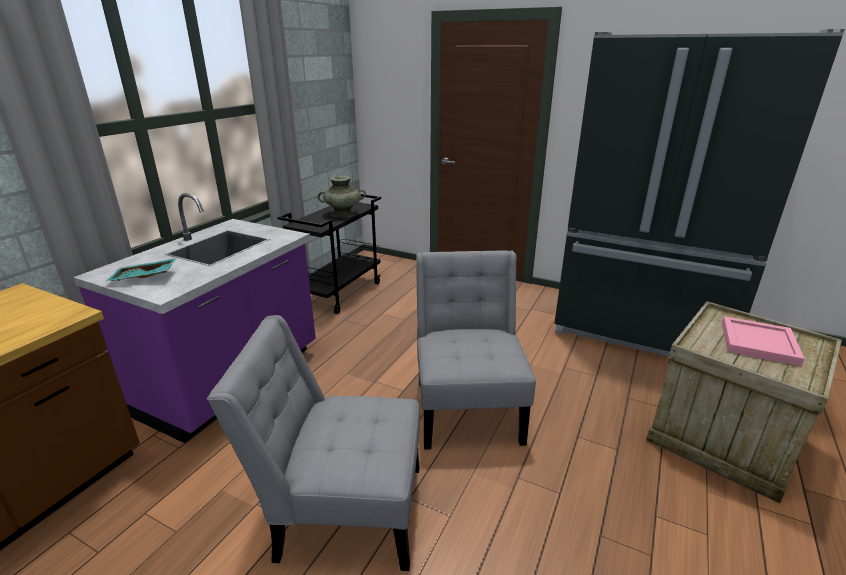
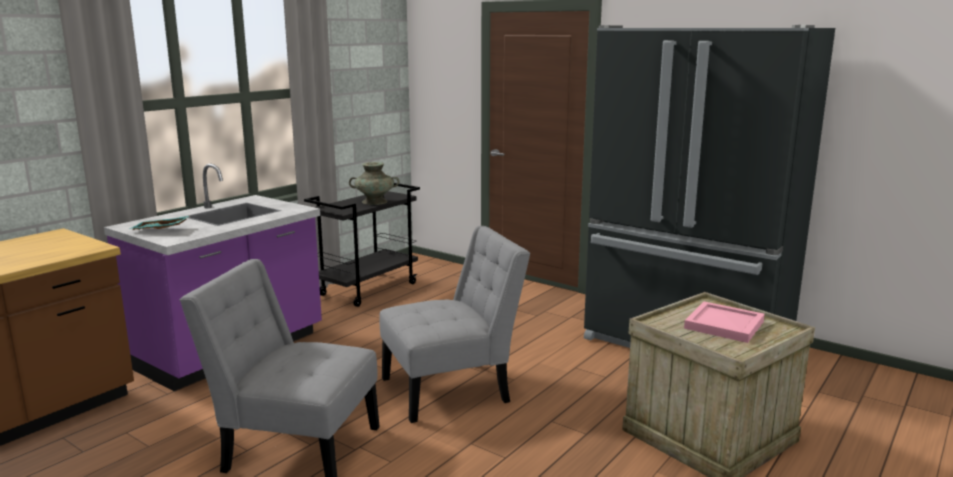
camera: 10 degrees right, 10 degrees down
grey chair [416,250,536,450] -> grey chair turned 60 degrees clockwise [379,226,530,423]

